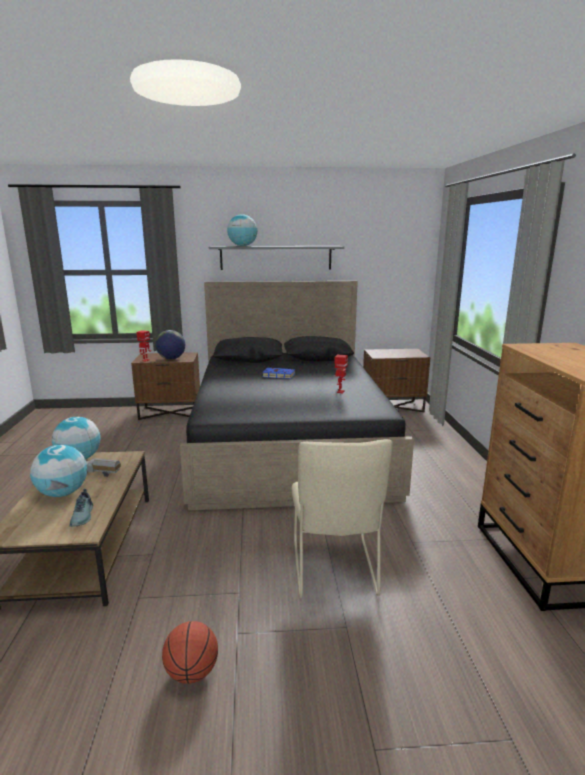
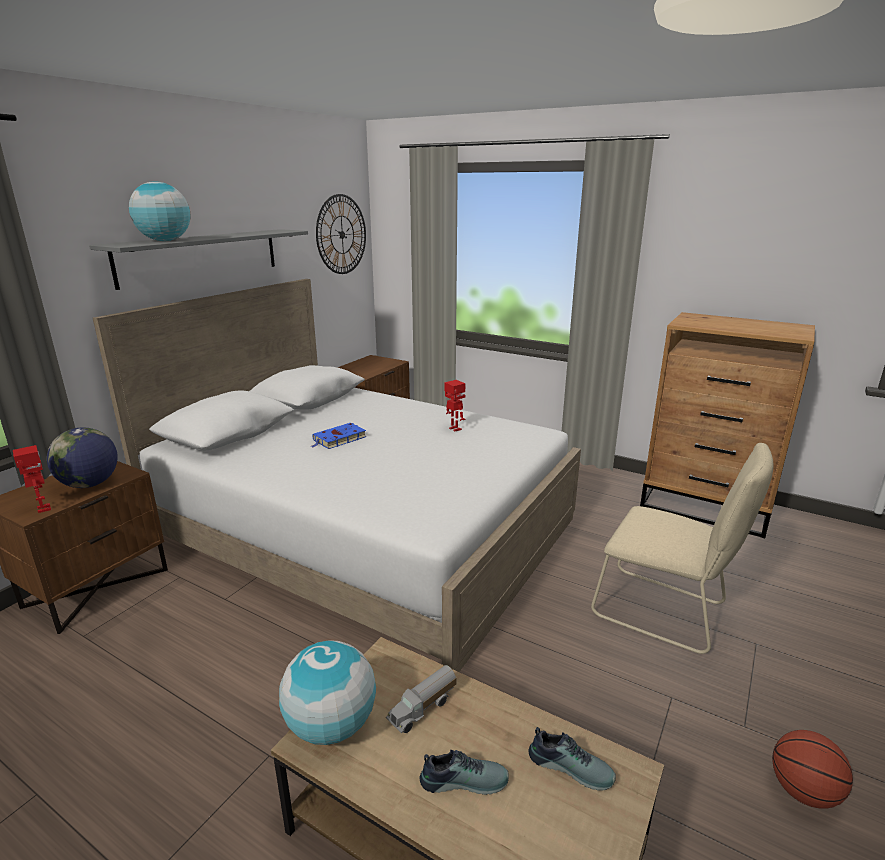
camera: 55 degrees left, 5 degrees up
globe [30,445,87,497] -> shoe [420,750,509,795]
black bed [180,281,414,511] -> white bed [93,279,581,672]
none -> wall clock [316,194,366,274]

